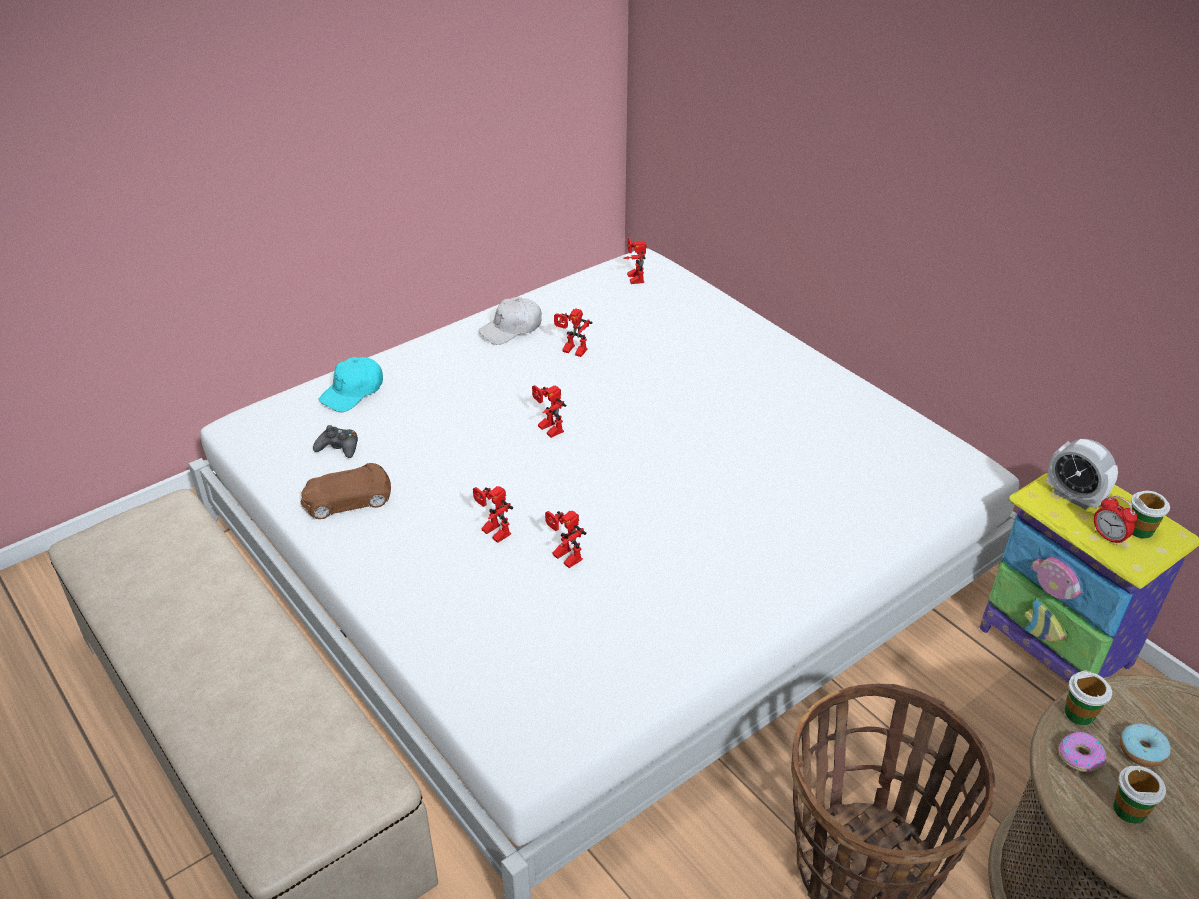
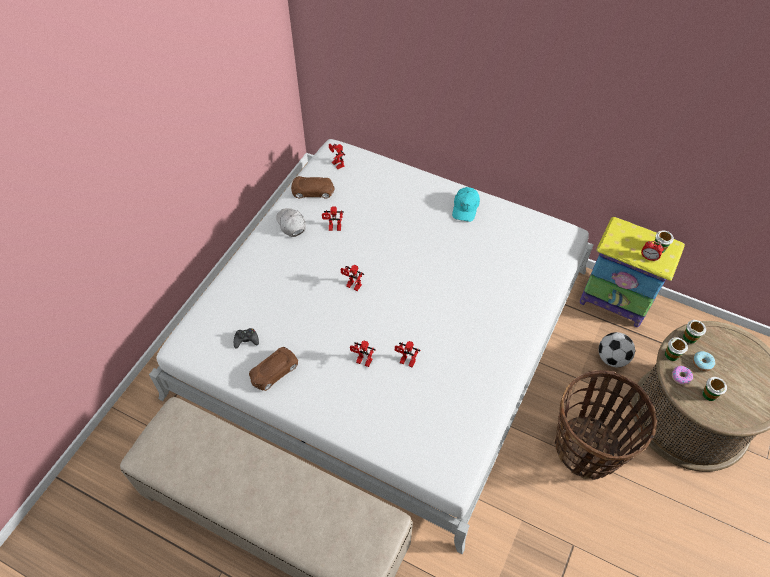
camera: 25 degrees left, 15 degrees up
turquoise cap [318,357,383,412] -> turquoise cap moved to [452,187,480,222]
white cap [479,297,542,345] -> white cap turned 120 degrees clockwise [276,208,306,237]
alarm clock [1046,439,1118,510] -> none
none -> brown toy car [291,176,335,199]
none -> football [599,332,635,367]
none -> cup [683,320,706,343]

